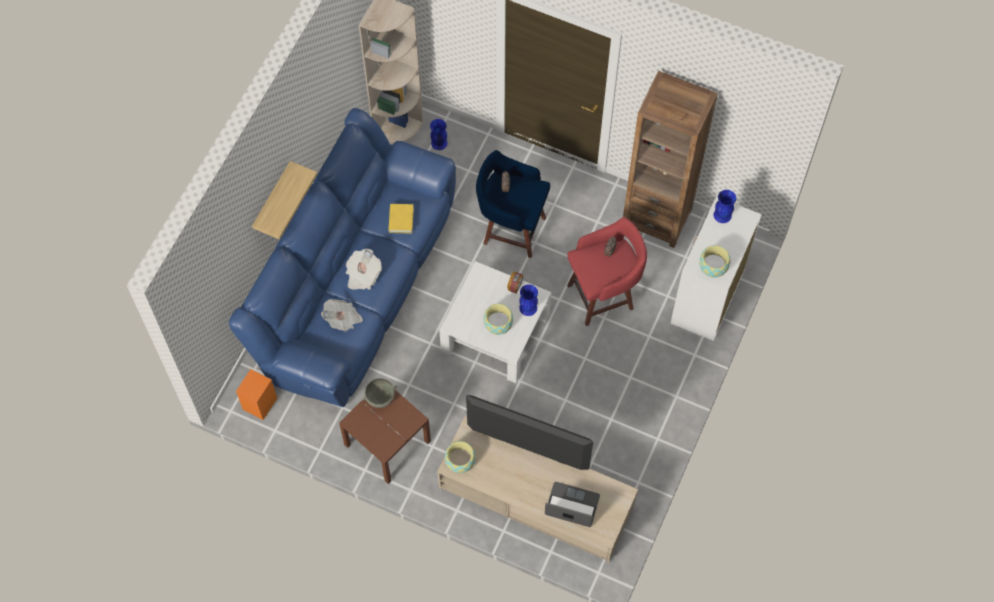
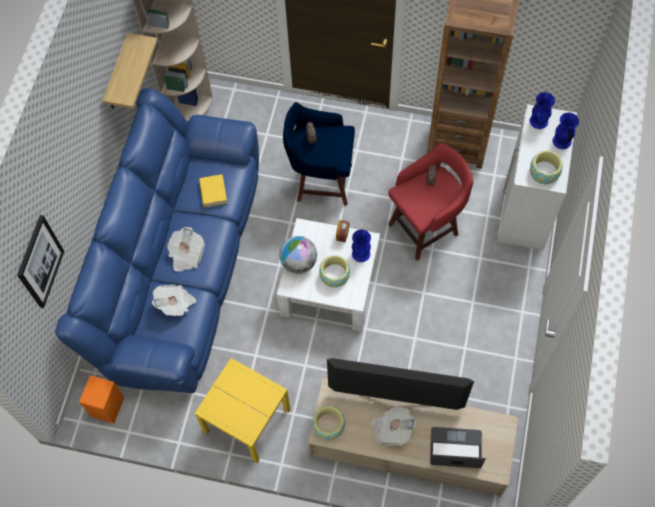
camera: 10 degrees left, 0 degrees up
shelf [252,161,317,240] -> shelf moved to [102,33,158,109]
brown side table [339,389,431,484] -> yellow side table [195,358,291,463]
grey bowl [362,378,397,408] -> none
blue vase [430,119,448,150] -> blue vase moved to [552,113,579,149]
none -> picture [17,215,64,308]
none -> globe [279,236,317,274]
none -> newspaper [371,406,416,446]

